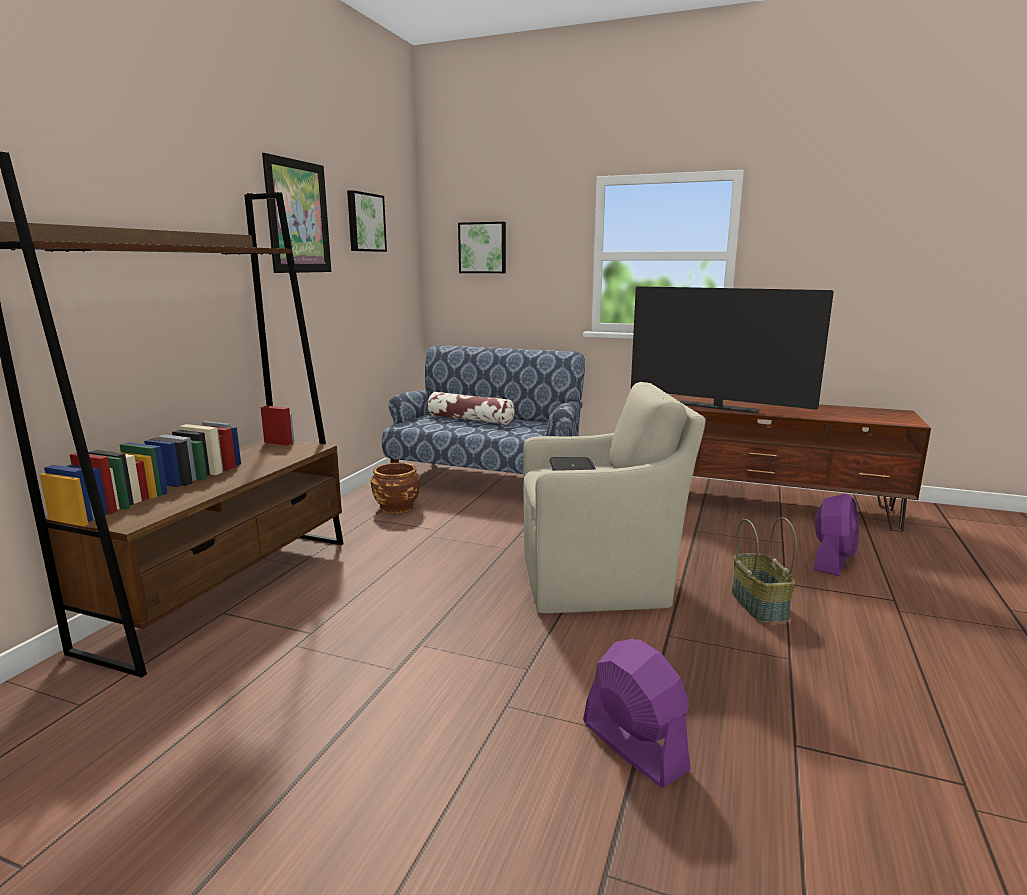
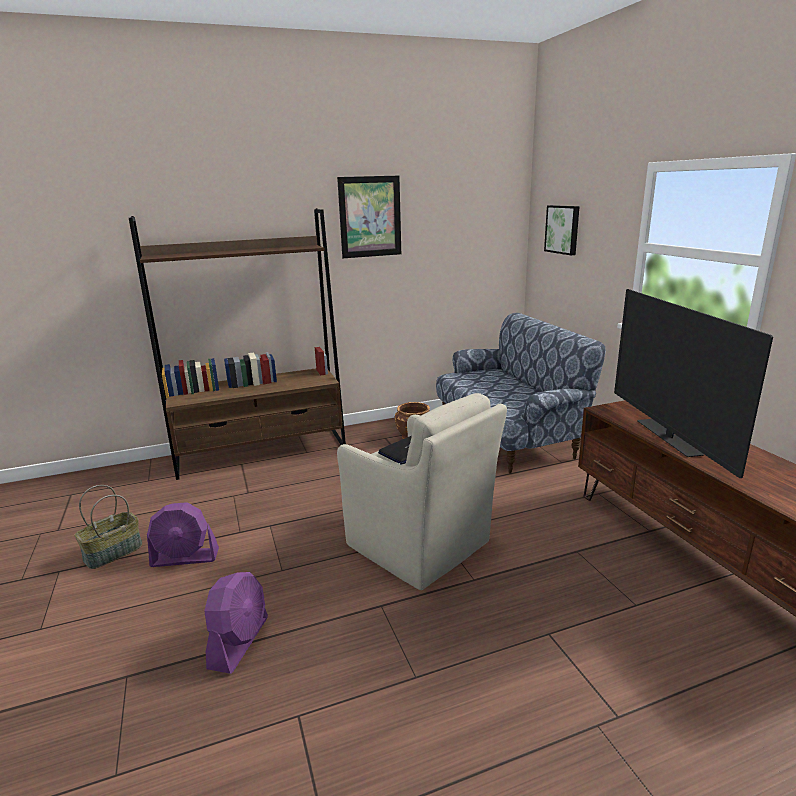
camera: 50 degrees right, 5 degrees up
picture [347,190,387,252] -> none
pillow [427,392,515,425] -> none
basket [732,517,797,623] -> basket moved to [75,485,142,569]
purple fan [814,494,859,576] -> purple fan moved to [147,502,219,567]

